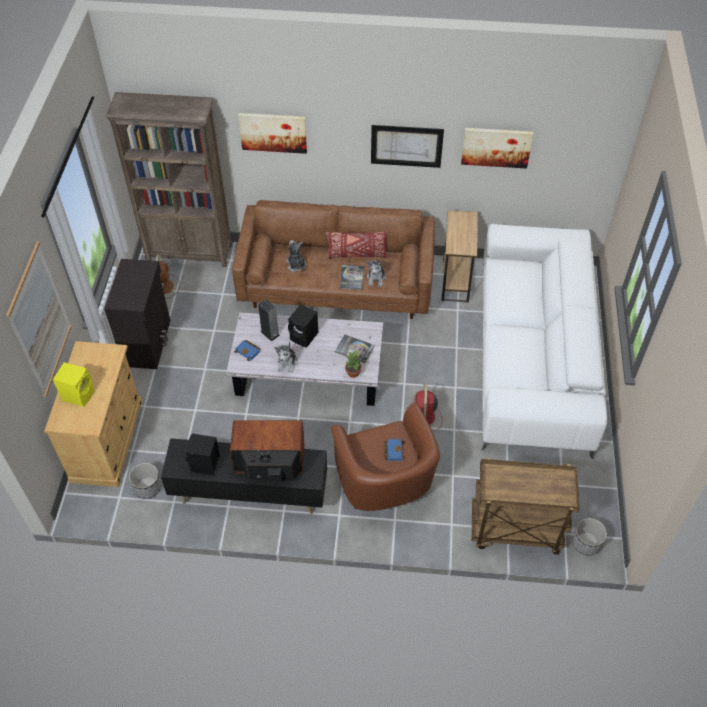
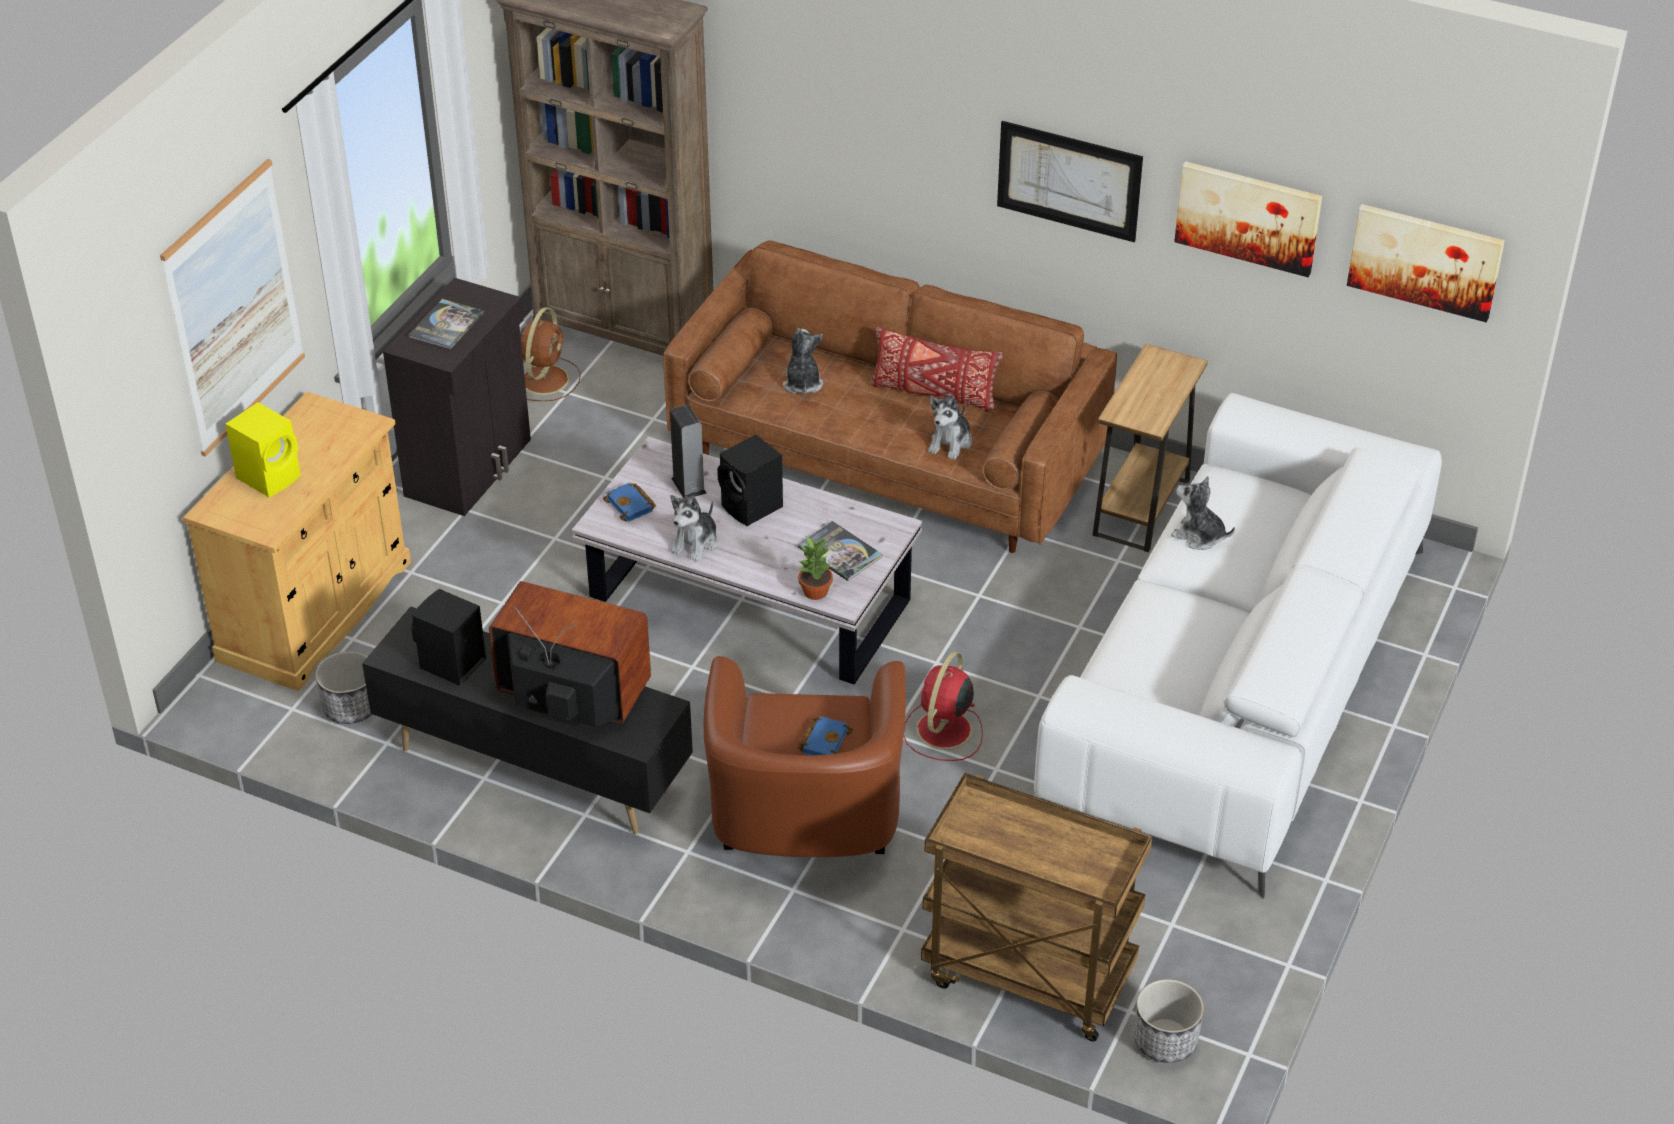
camera: 20 degrees right, 10 degrees down
picture [238,113,307,154] -> picture moved to [1347,204,1505,322]
book [340,265,364,290] -> book moved to [408,299,484,349]
none -> plush toy [1171,476,1235,550]

